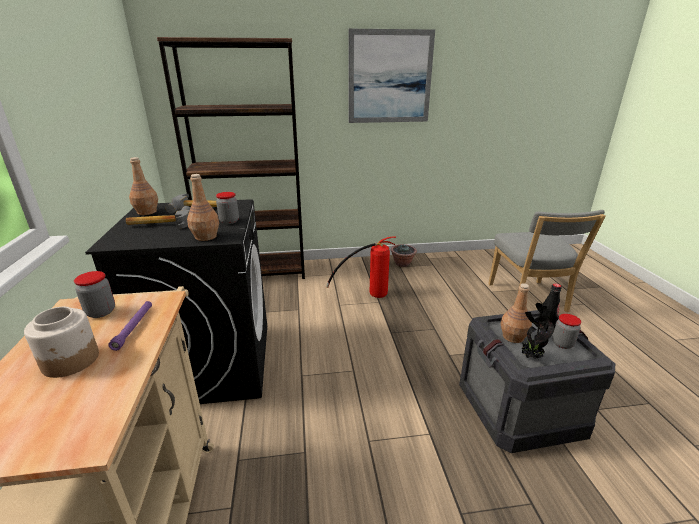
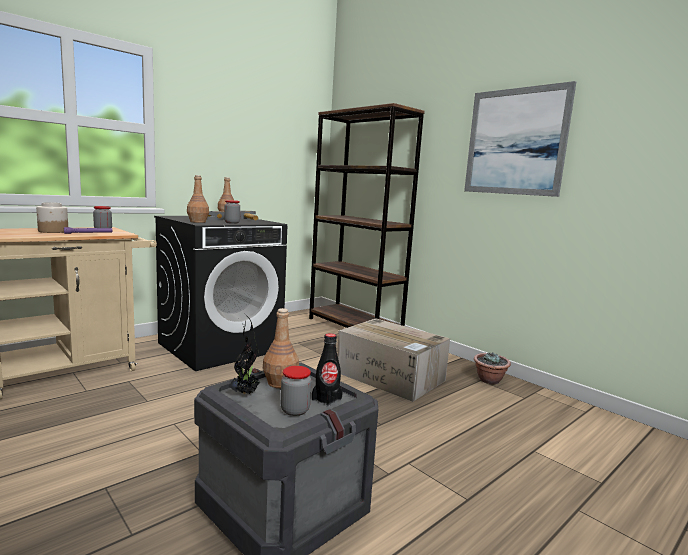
camera: 55 degrees right, 15 degrees down
fire extinguisher [326,236,396,298] -> cardboard box [337,318,450,402]
grey chair [488,210,606,312] -> none

